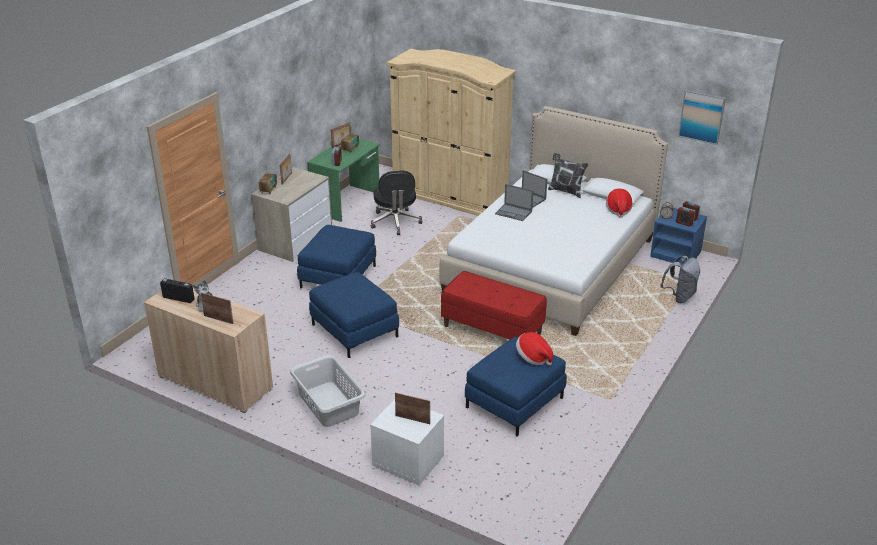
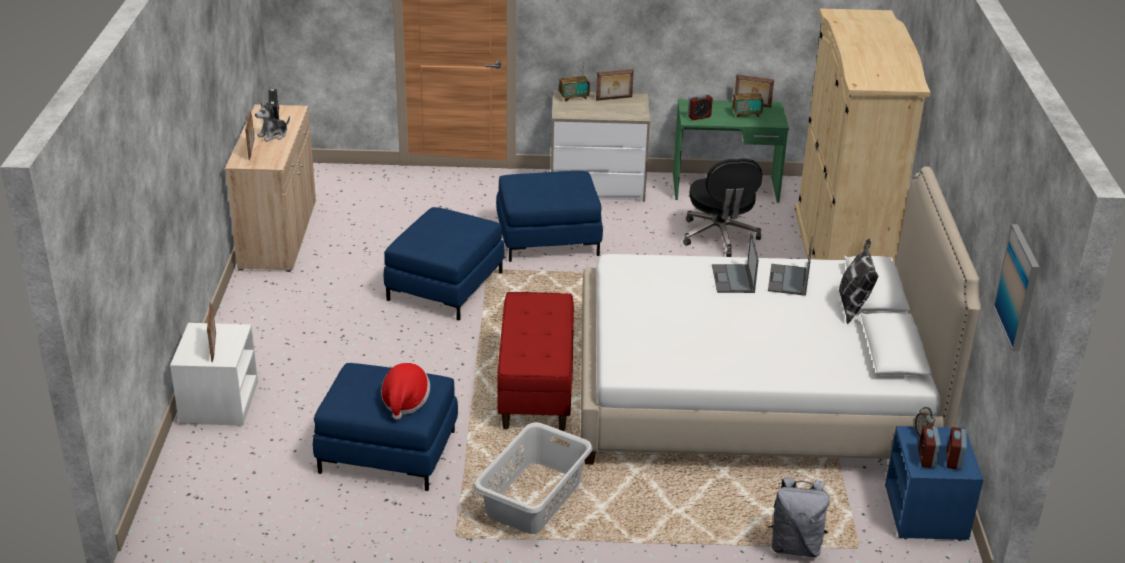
camera: 60 degrees right, 0 degrees up
grey laundry basket [290,355,365,427] -> grey laundry basket moved to [474,422,593,534]
black office chair [371,171,422,235] -> black office chair turned 60 degrees counterclockwise [683,159,762,257]
hat [606,189,633,218] -> none

